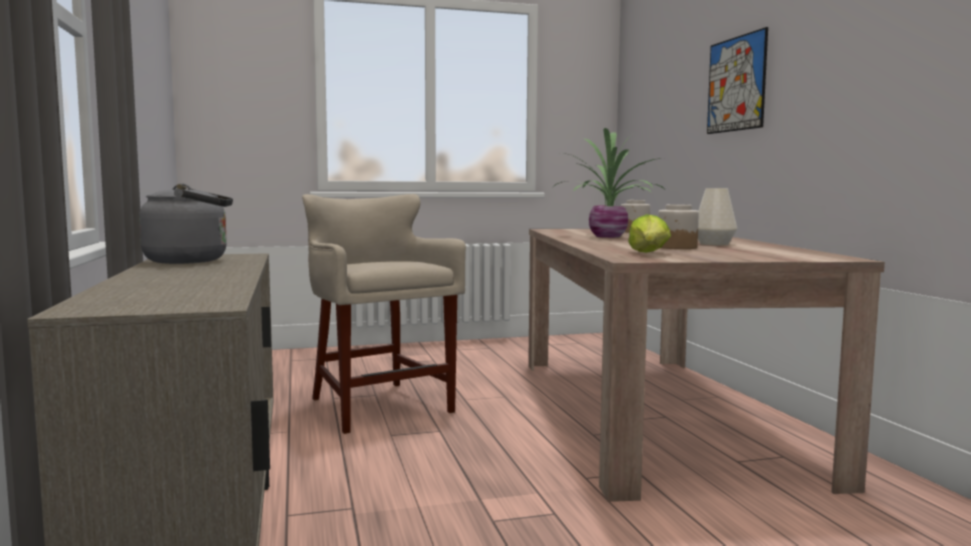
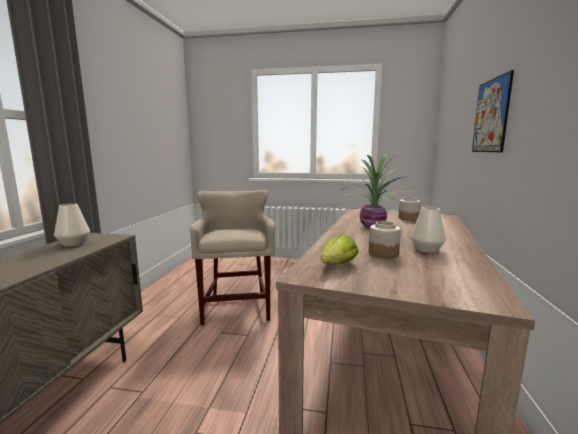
camera: 25 degrees right, 5 degrees up
grey kettle [139,184,233,264] -> white vase [54,204,90,247]

